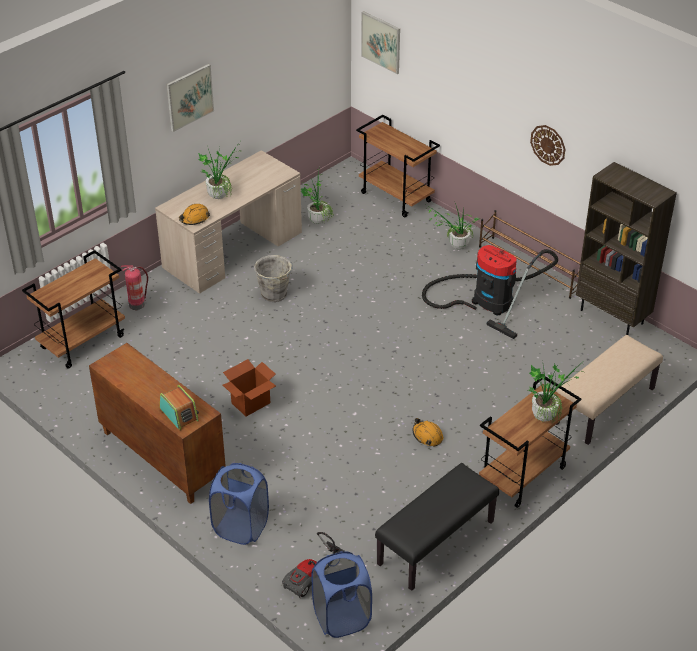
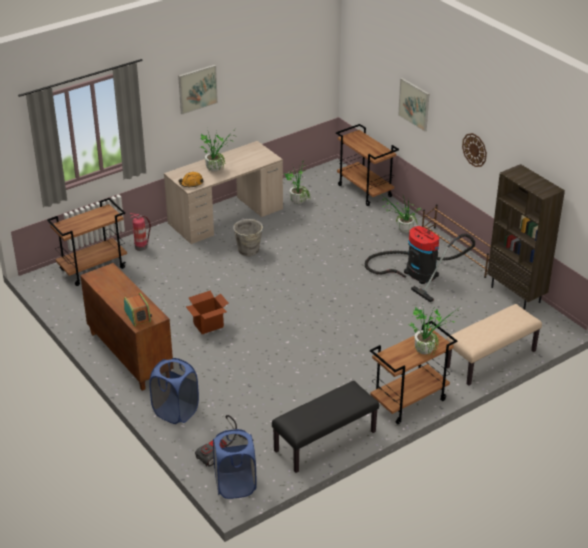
camera: 10 degrees right, 5 degrees down
picture [361,11,400,74] -> picture moved to [398,78,429,132]
orange hard hat [413,418,443,447] -> none

